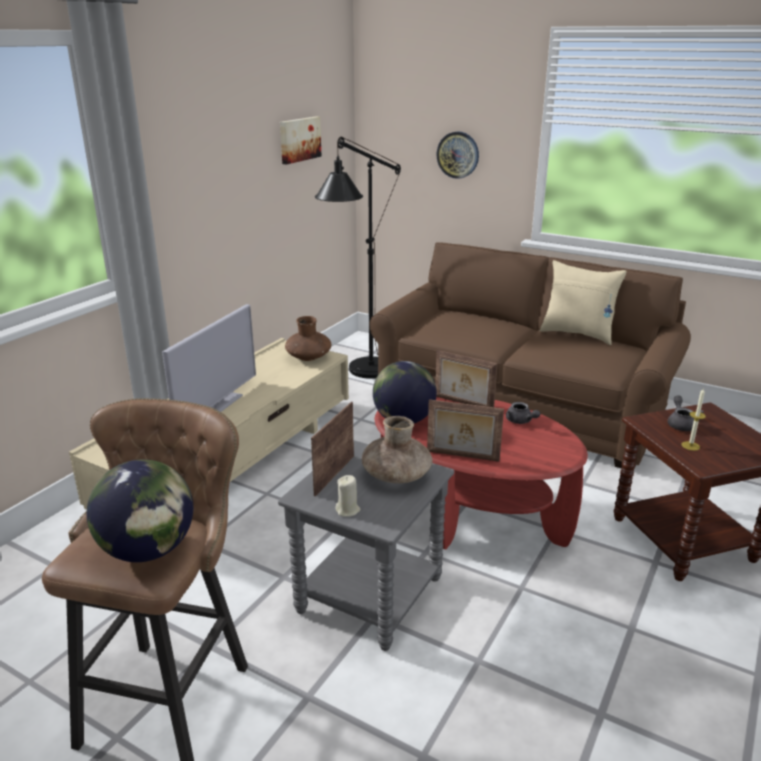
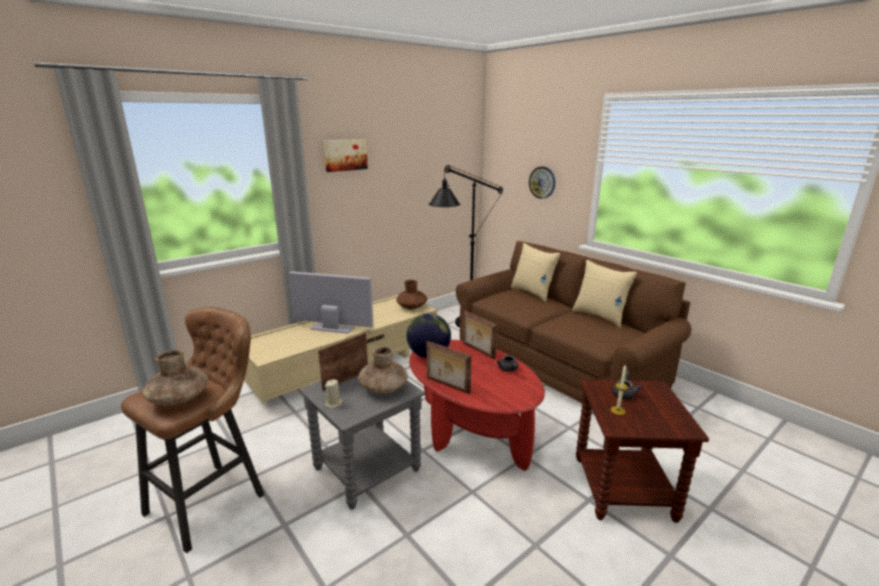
camera: 20 degrees right, 5 degrees down
globe [87,459,193,562] -> brown vase [143,349,208,405]
television [162,304,256,412] -> television turned 120 degrees counterclockwise [289,271,373,334]
picture [280,117,321,164] -> picture moved to [324,139,368,172]
none -> beige pillow [511,243,560,302]

